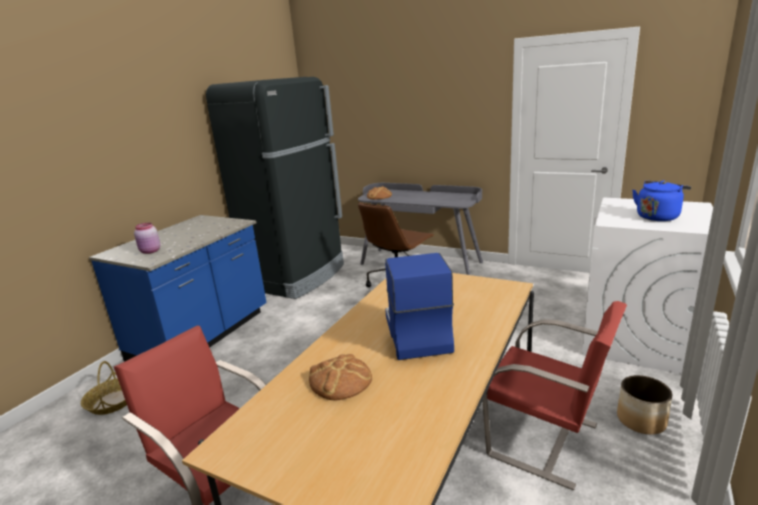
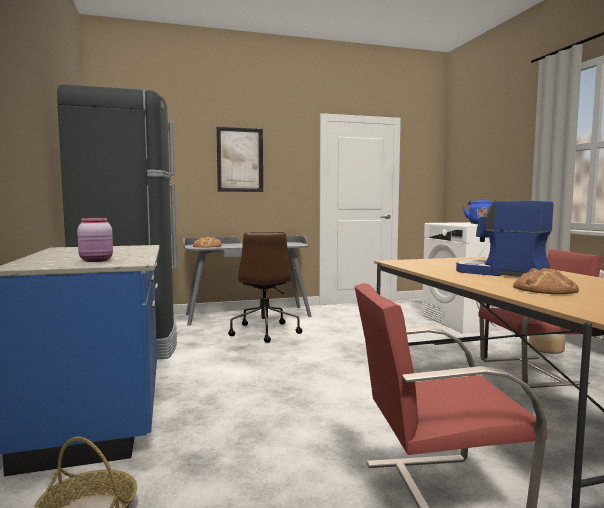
camera: 45 degrees left, 15 degrees down
none -> picture [216,127,263,192]

